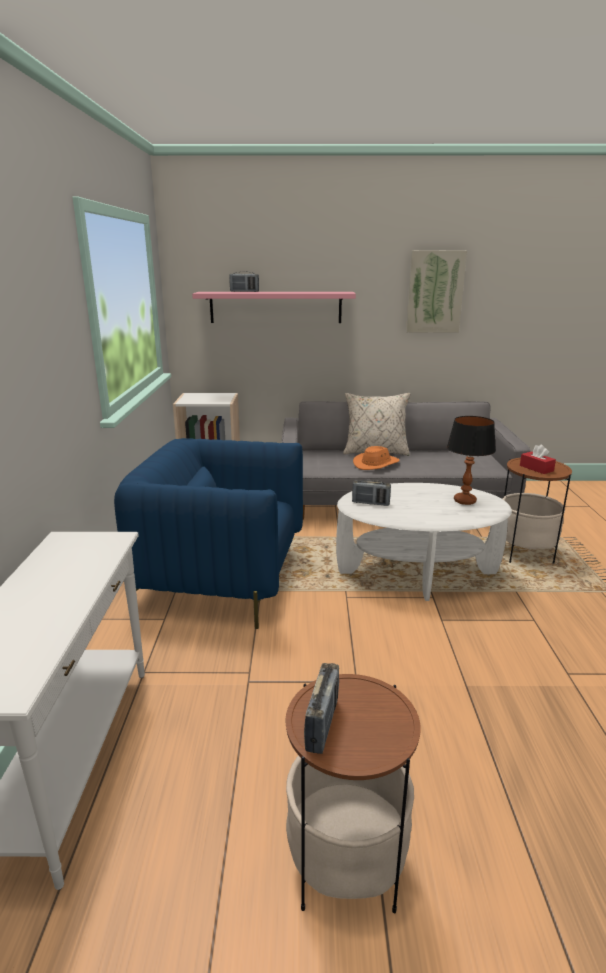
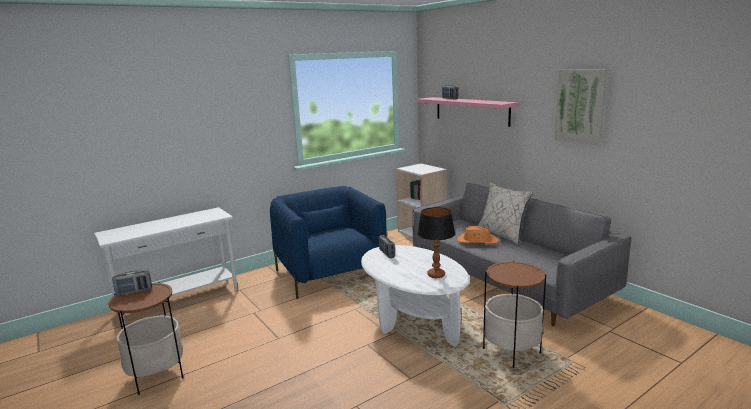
camera: 55 degrees right, 5 degrees down
red tissue box [520,445,556,474] -> none

